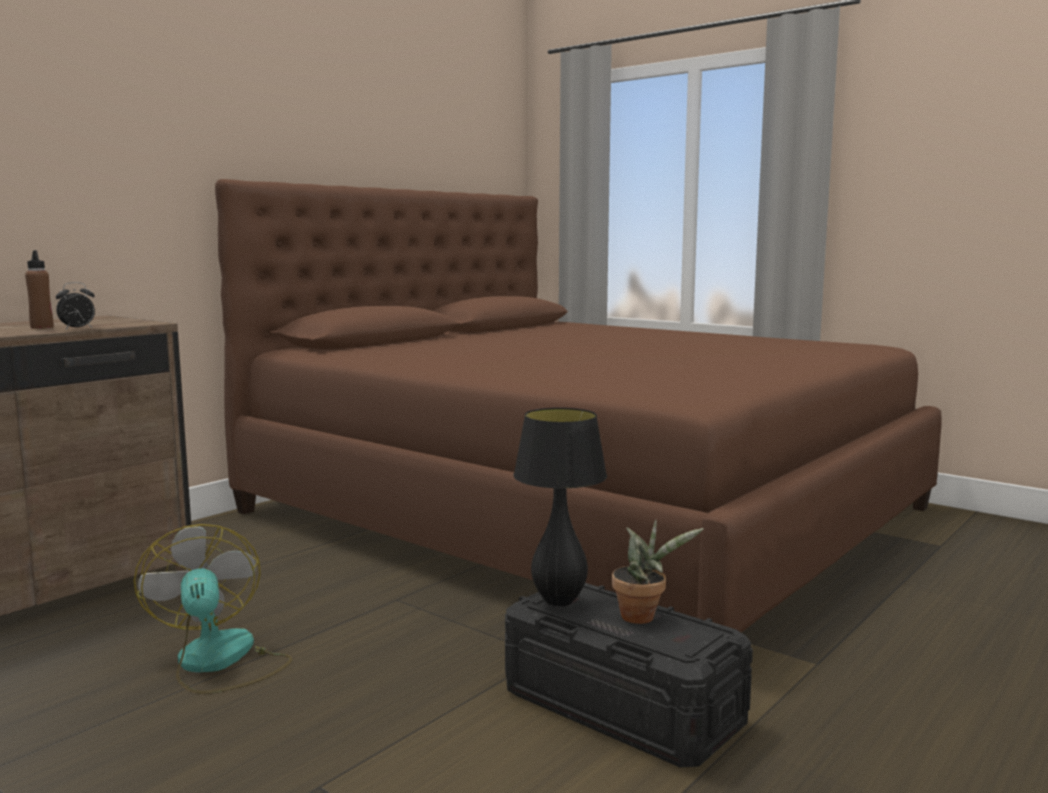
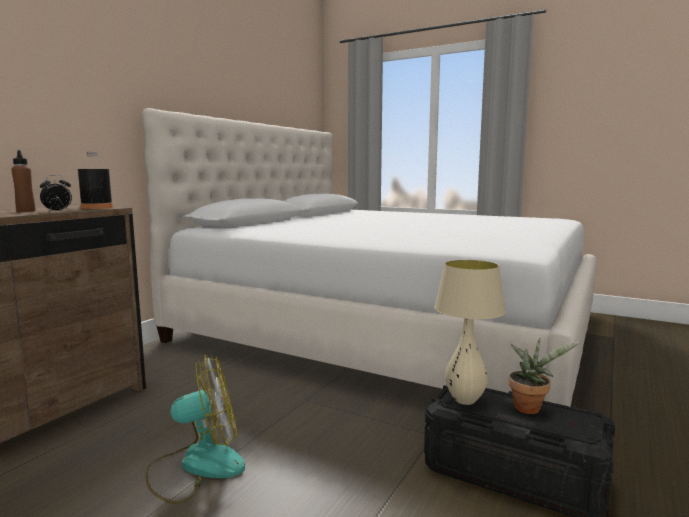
camera: 10 degrees left, 0 degrees up
fan [134,524,292,694] -> fan turned 105 degrees clockwise [145,355,245,504]
brown bed [215,179,942,632] -> white bed [142,108,597,407]
black table lamp [513,408,607,607] -> beige table lamp [434,259,506,405]
none -> black bottle [78,152,113,209]

